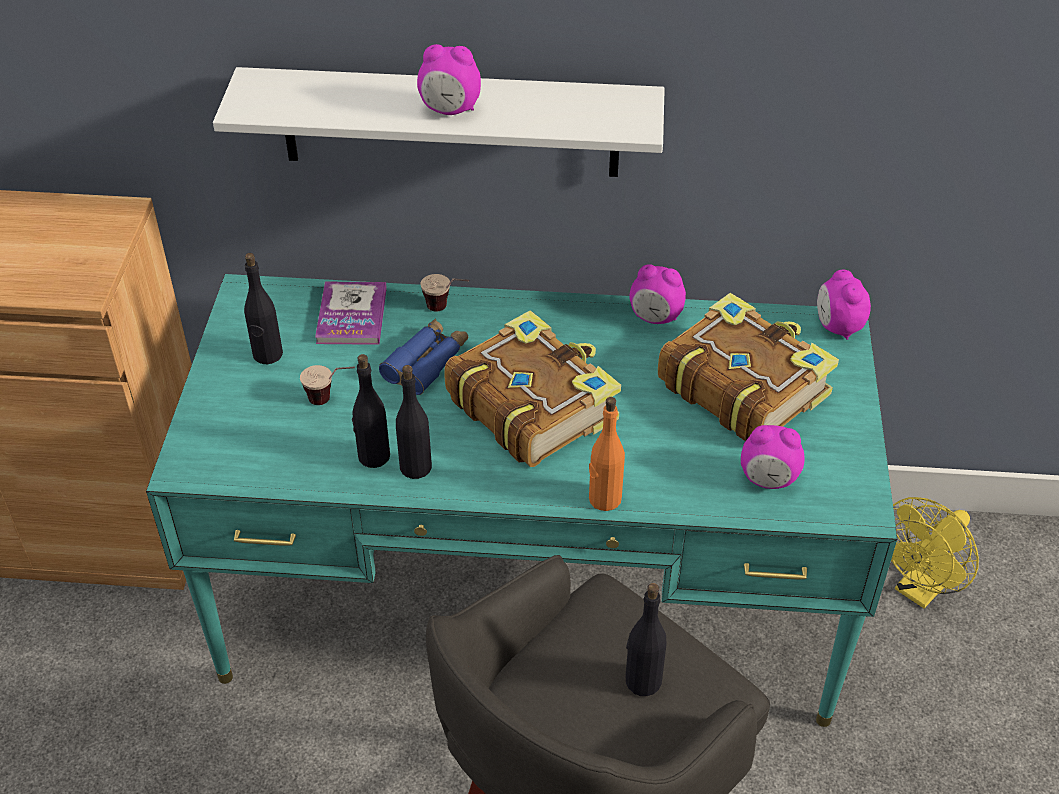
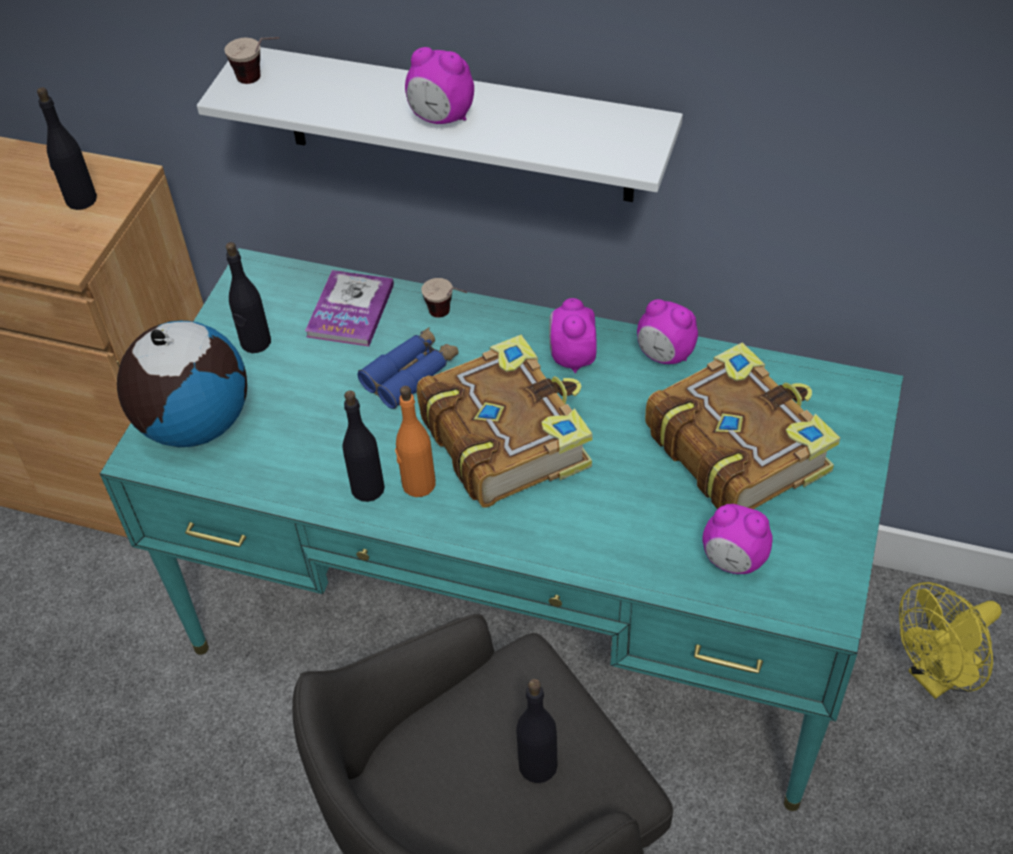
camera: 15 degrees right, 5 degrees up
cup [300,365,355,405] -> cup moved to [224,37,280,84]
black bottle [352,354,390,468] -> black bottle moved to [37,87,97,210]
orange bottle [589,397,625,511] -> orange bottle moved to [395,386,436,497]
alarm clock [817,270,871,340] -> alarm clock moved to [549,298,597,373]
none -> globe [117,321,247,447]

